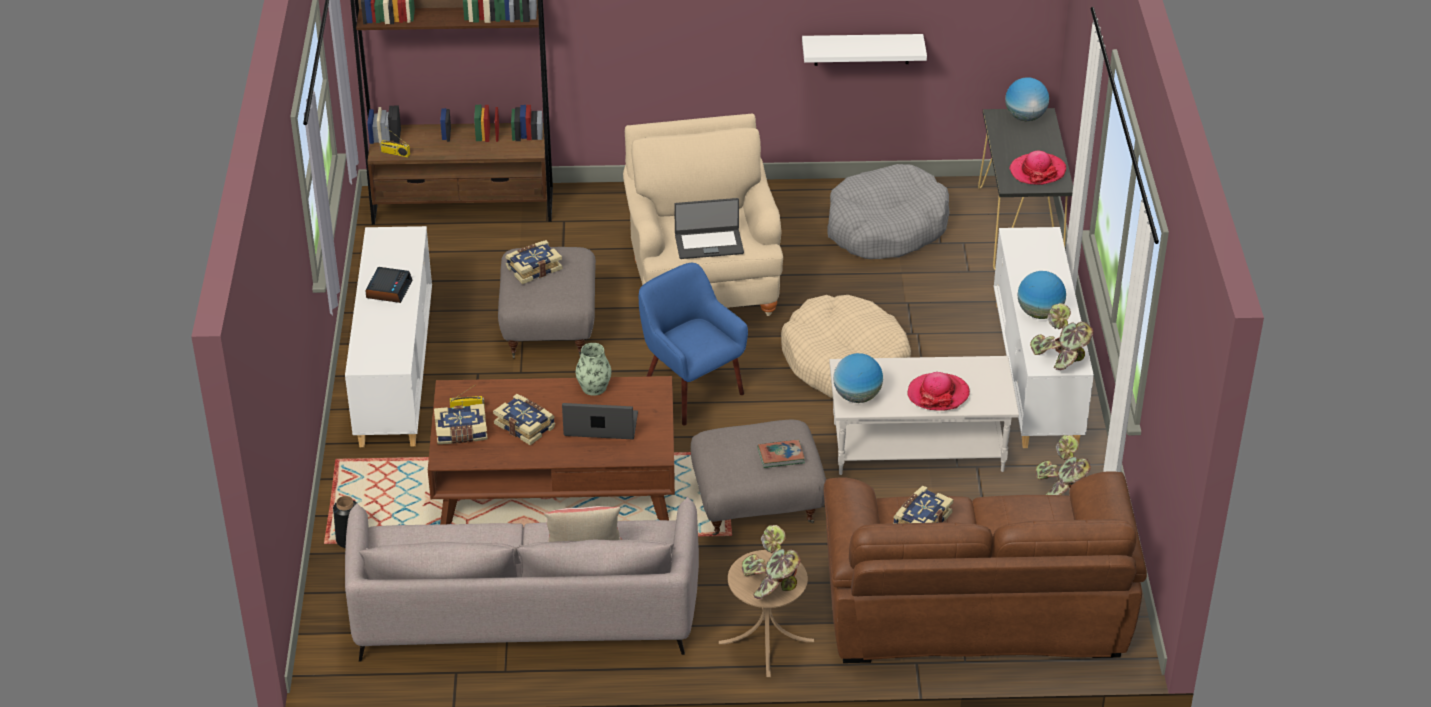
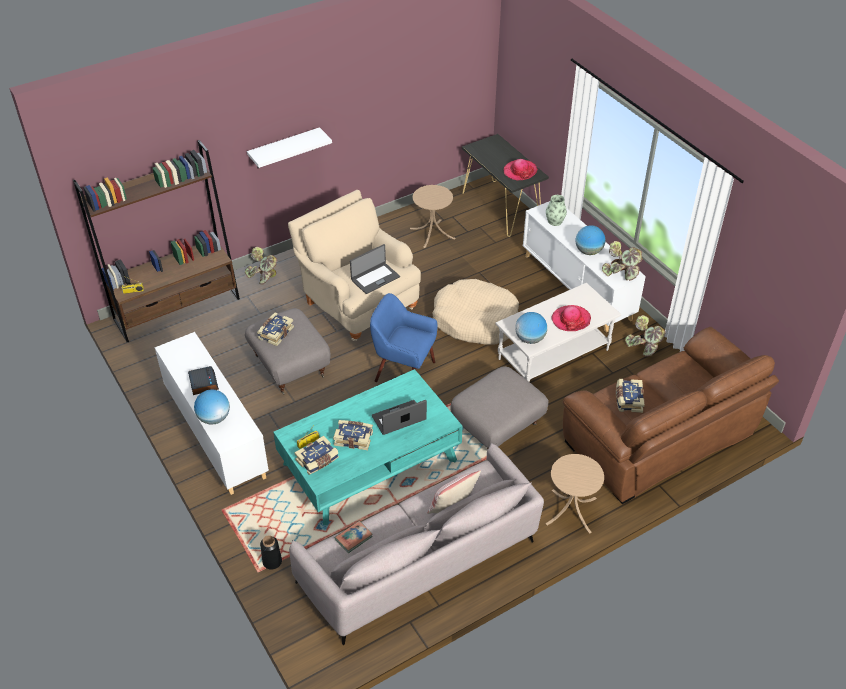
camera: 30 degrees left, 5 degrees up
brown coffee table [428,376,675,524] -> turquoise coffee table [273,369,462,525]
vase [576,343,612,396] -> vase moved to [546,195,567,226]
potted plant [742,525,800,599] -> potted plant moved to [245,247,277,285]
book [758,439,805,468] -> book moved to [335,521,373,553]
white shelf [802,34,927,66] -> white shelf moved to [247,127,332,168]
grey dog bed [827,164,950,259] -> beige side table [410,185,455,248]
globe [1005,77,1049,121] -> globe moved to [194,390,230,424]

